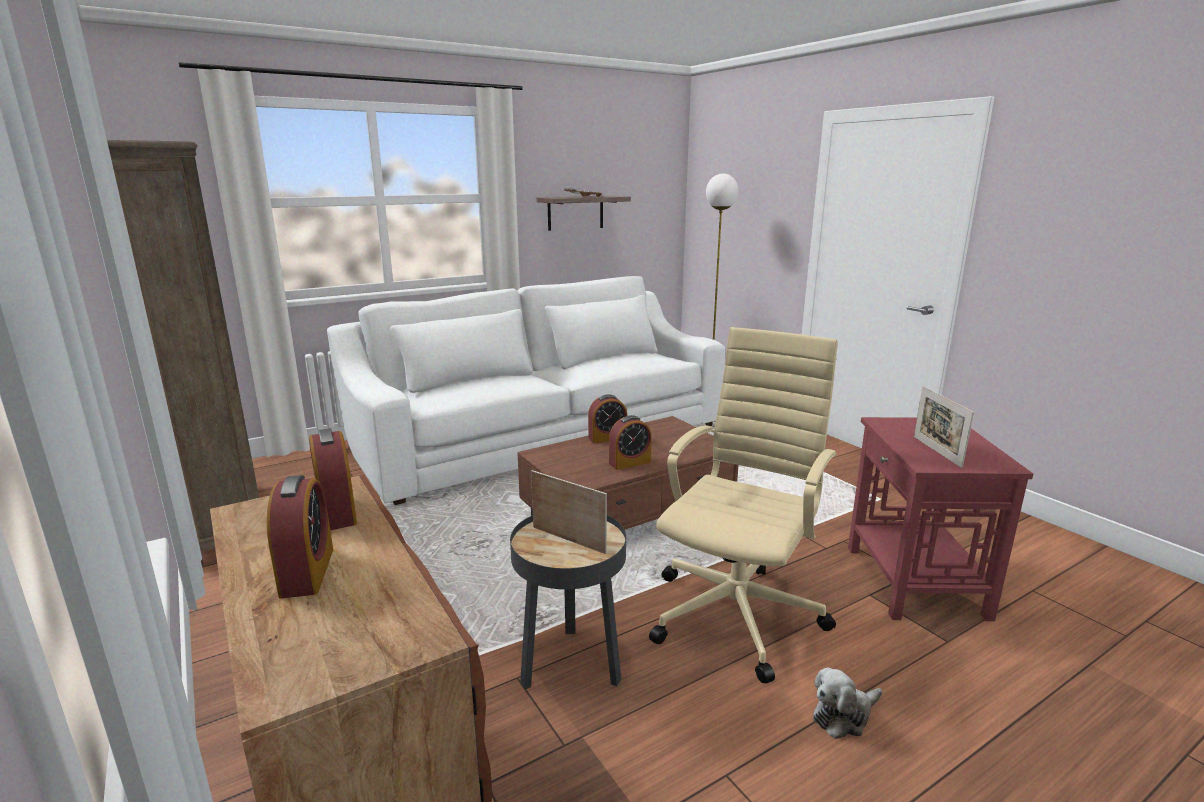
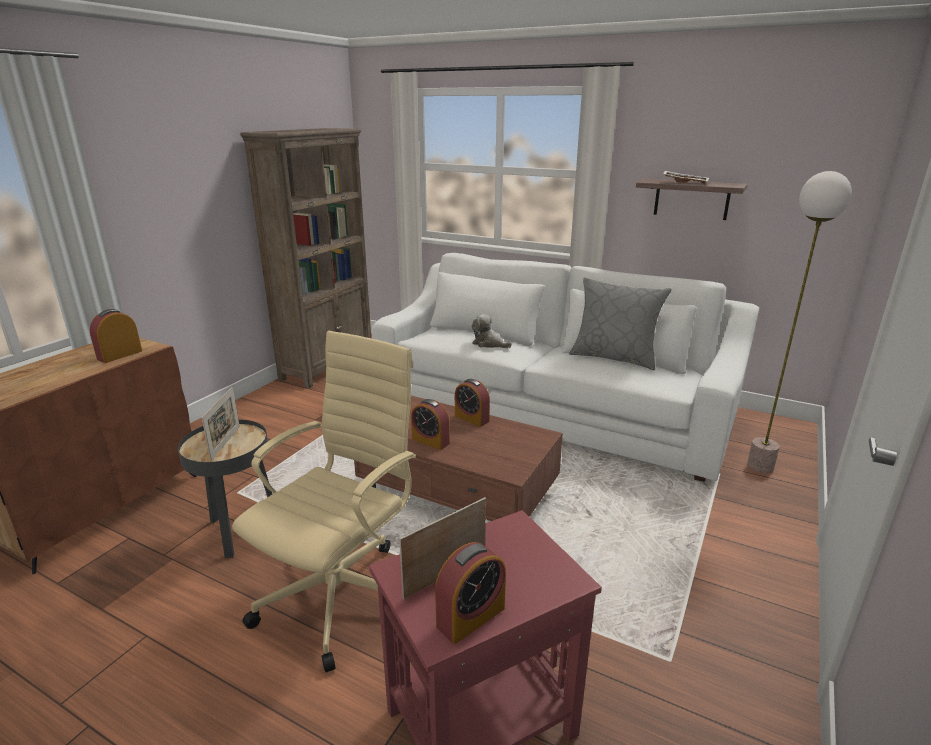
camera: 60 degrees right, 5 degrees up
alarm clock [267,475,333,598] -> alarm clock moved to [435,542,506,644]
beige office chair [649,327,838,684] -> beige office chair turned 60 degrees counterclockwise [232,331,416,672]
plush toy [813,667,882,739] -> plush toy moved to [472,314,512,348]
none -> grey pillow [569,277,672,370]

